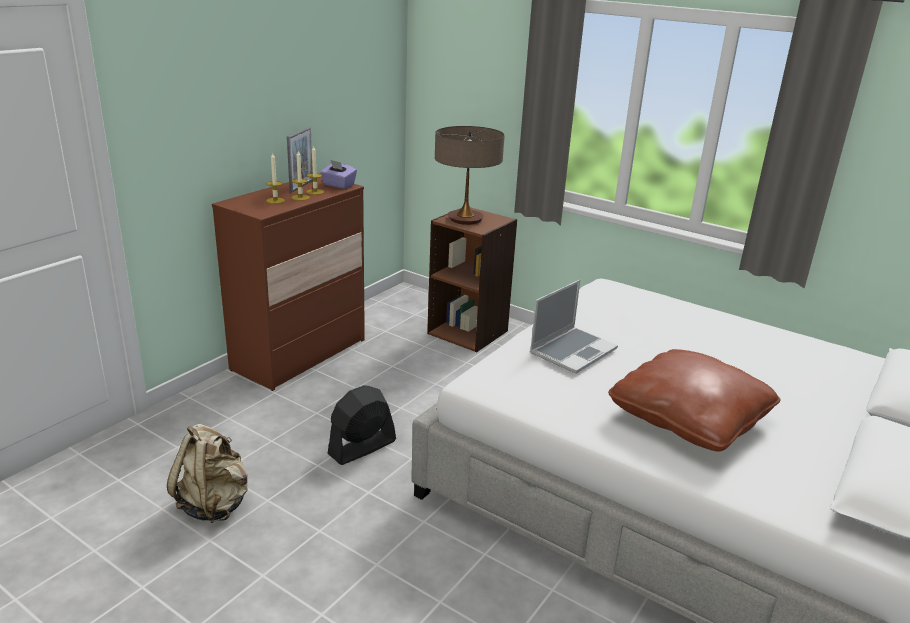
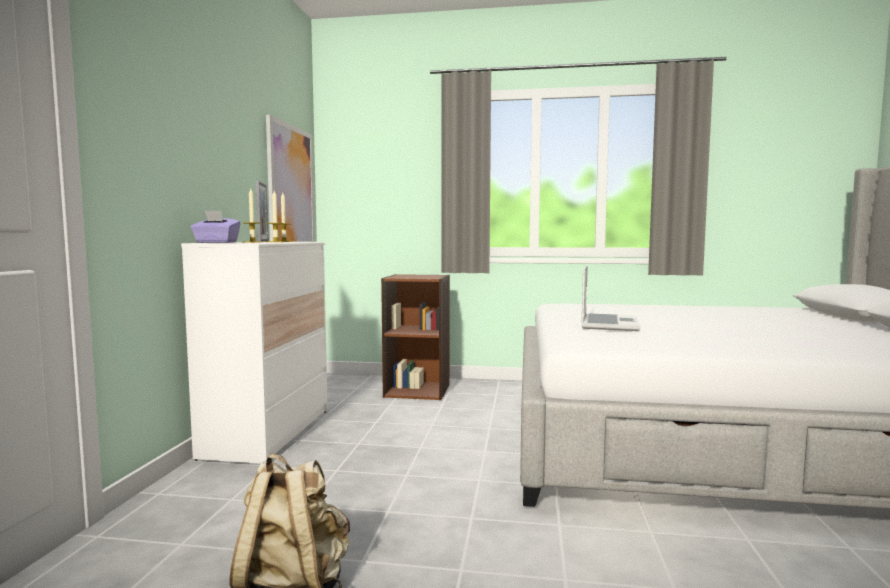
camera: 25 degrees left, 20 degrees down
brown dresser [212,177,365,391] -> white dresser [181,242,328,464]
purple tissue box [320,160,357,189] -> purple tissue box moved to [191,210,240,243]
black fan [327,385,396,465] -> none
table lamp [435,126,505,225] -> none
brown pillow [608,349,781,452] -> none
none -> picture [266,115,315,242]

